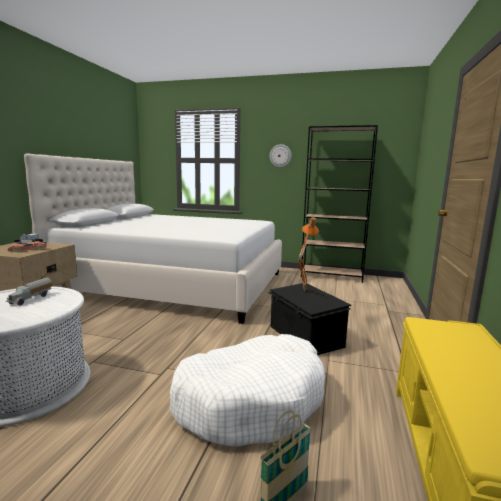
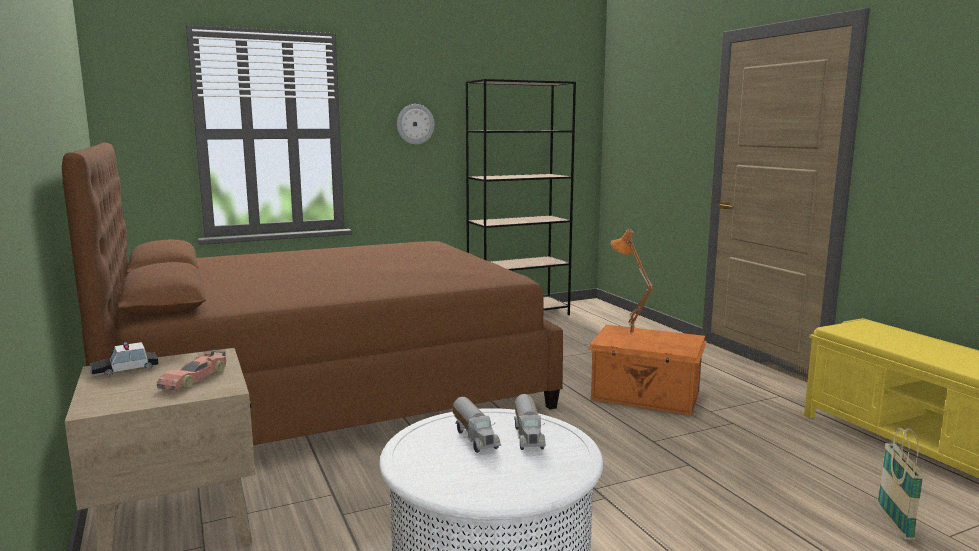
camera: 40 degrees left, 0 degrees up
white bed [24,153,282,324] -> brown bed [62,143,563,445]
white dog bed [169,334,325,446] -> none
black storage box [268,283,351,355] -> orange storage box [587,325,707,416]
none -> toy truck [514,394,546,450]

